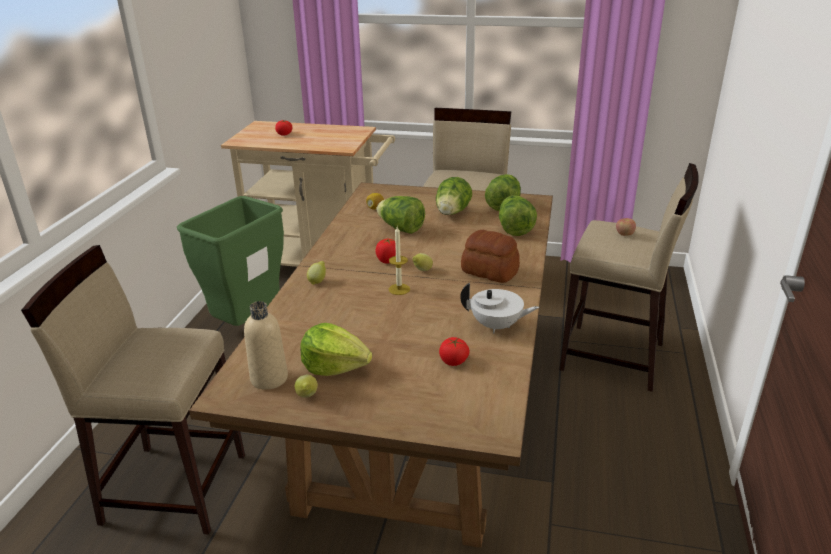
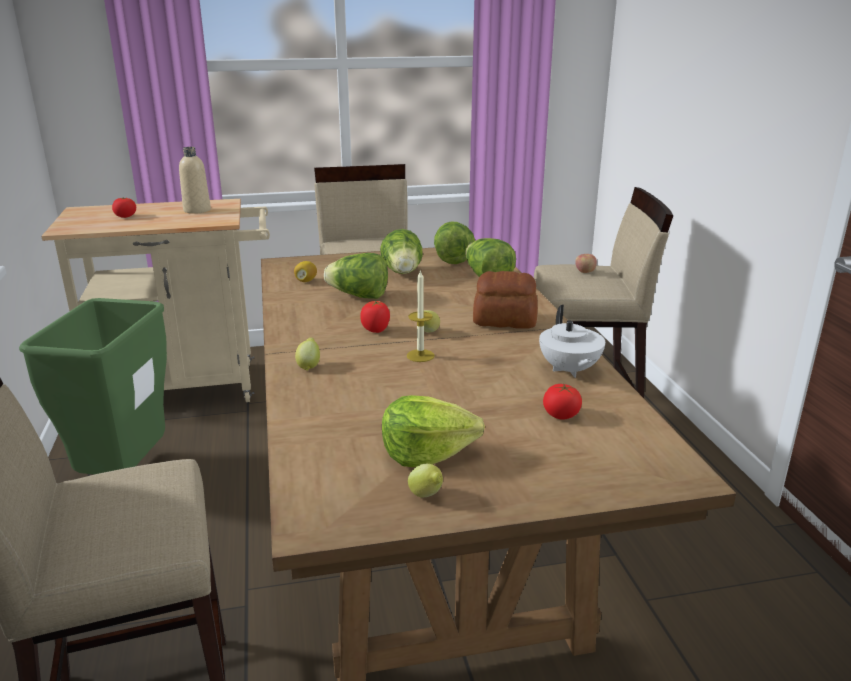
camera: 25 degrees left, 5 degrees down
beige bottle [244,301,288,390] -> beige bottle moved to [179,147,211,214]
white teapot [460,283,539,334] -> white teapot turned 90 degrees clockwise [539,305,605,378]

